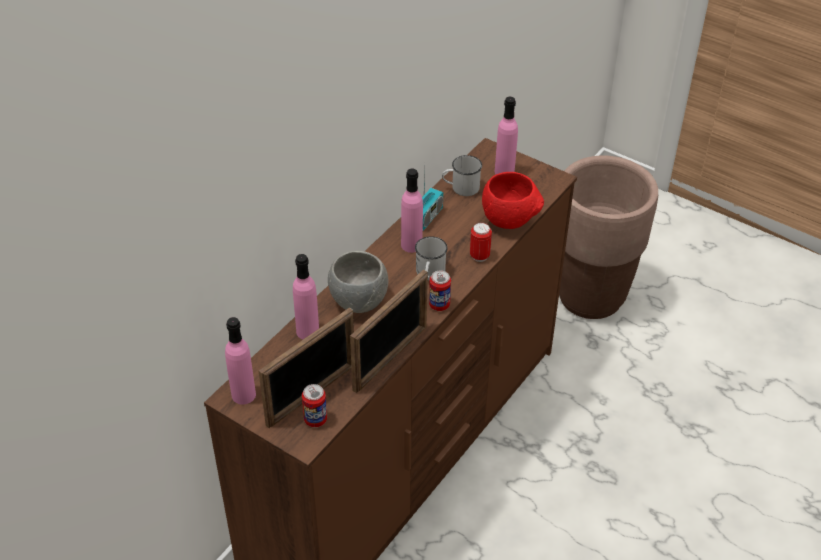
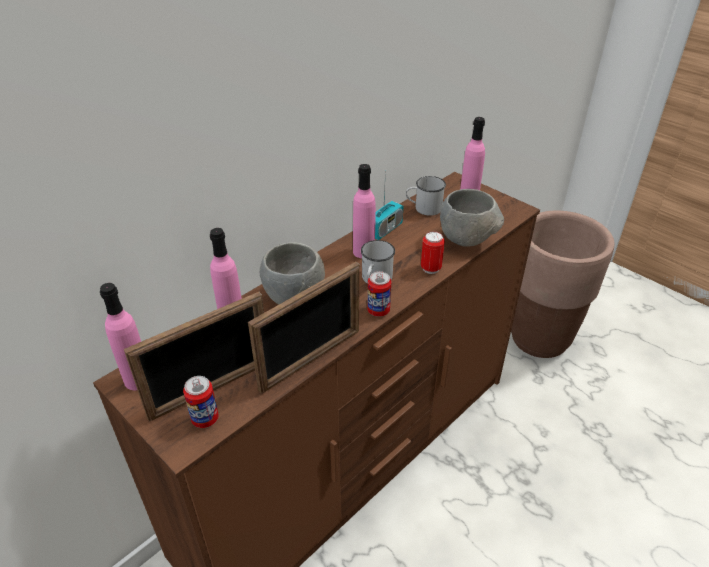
camera: 10 degrees right, 5 degrees down
red bowl [482,172,544,229] -> grey bowl [440,189,504,247]

